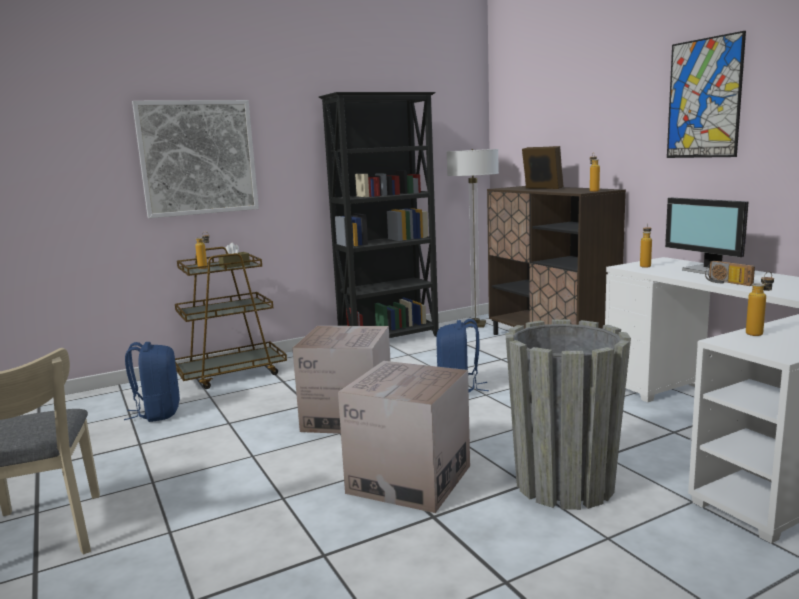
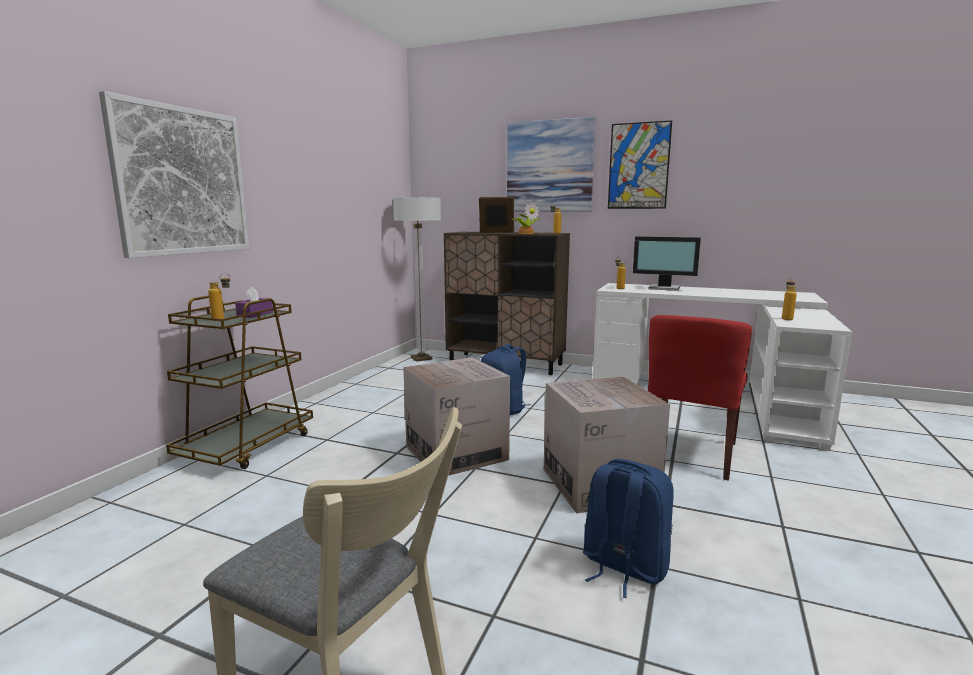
camera: 40 degrees left, 0 degrees up
blue backpack [124,342,180,422] -> blue backpack moved to [583,459,674,598]
brown tissue box [218,243,250,268] -> purple tissue box [235,287,273,318]
black bookcase [319,92,439,338] -> none
grey planter [505,320,631,510] -> red chair [648,315,752,481]
radio [705,261,755,286] -> none
none -> picture [507,117,595,212]
none -> potted plant [511,202,540,234]

